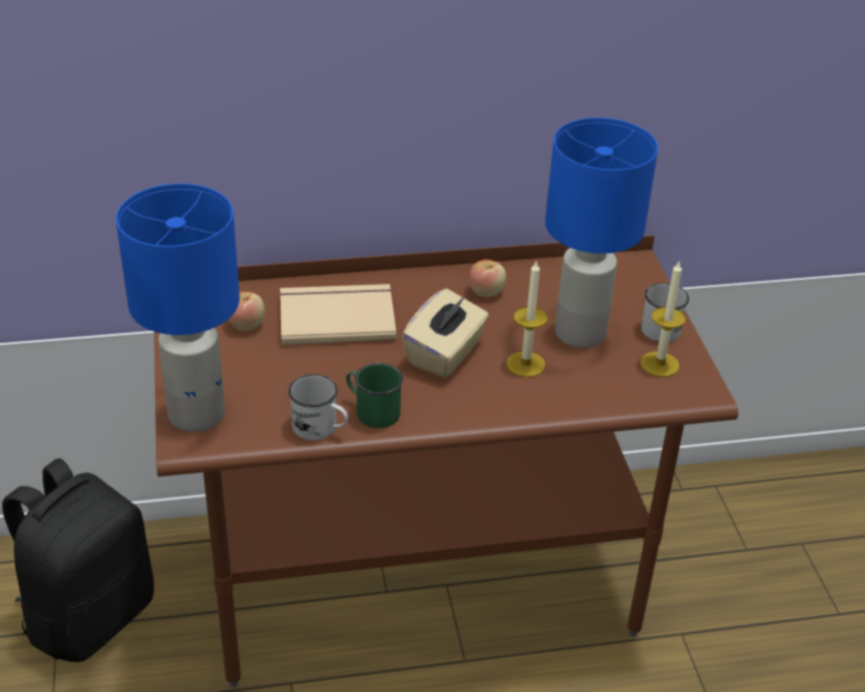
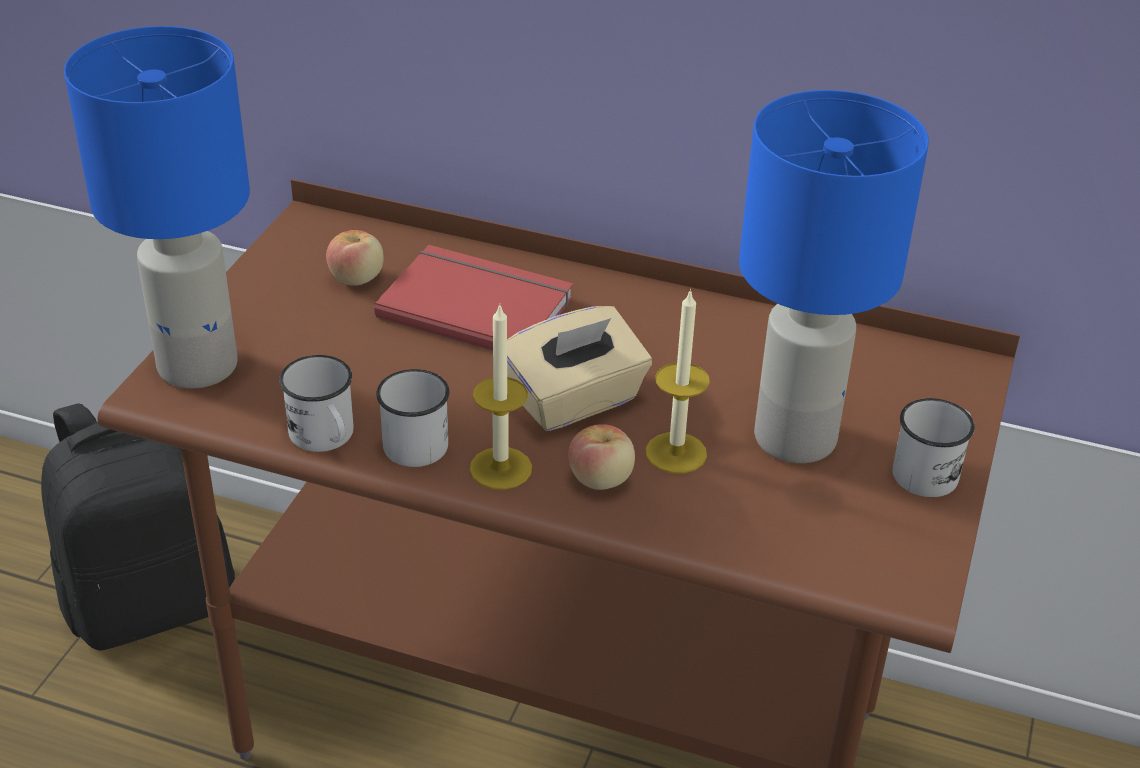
camera: 30 degrees right, 0 degrees up
beige book [280,284,396,345] -> red book [374,245,573,351]
green mug [346,363,403,428] -> white mug [376,369,450,467]
apple [469,260,506,297] -> apple moved to [568,424,635,490]
candle [640,260,686,377] -> candle moved to [470,304,532,490]

